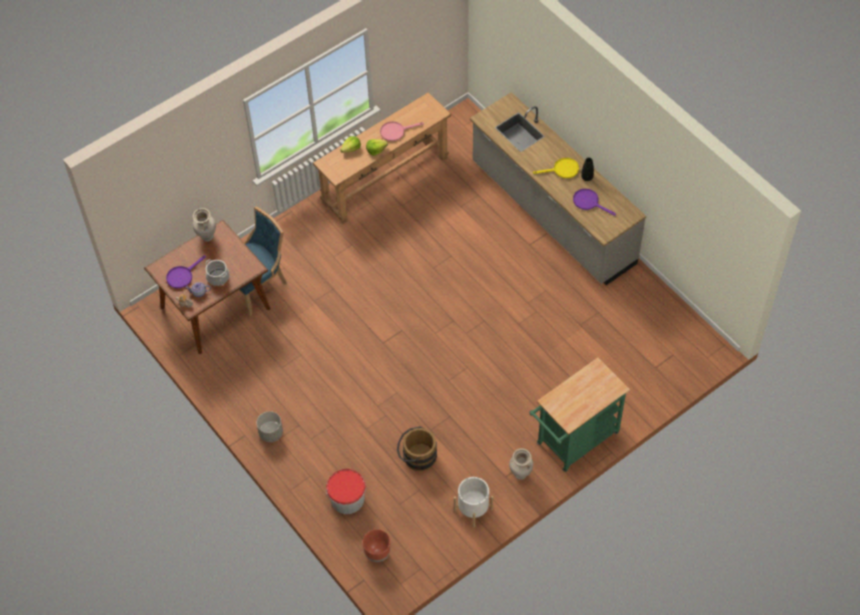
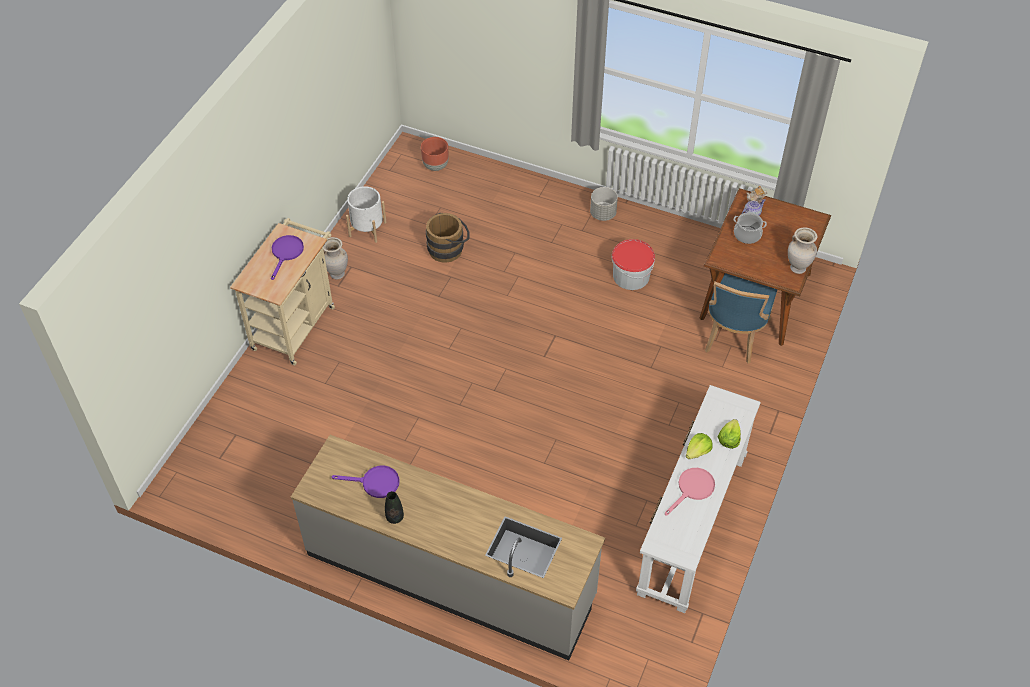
camera: 150 degrees right, 5 degrees down
purple frying pan [166,255,206,288] -> purple frying pan moved to [271,235,304,280]
brown console table [313,92,451,224] -> white console table [636,385,761,613]
bucket [326,469,366,514] -> bucket moved to [612,239,655,290]
green cart [530,358,630,472] -> beige cart [230,218,335,365]
yellow frying pan [533,158,579,178] -> none

